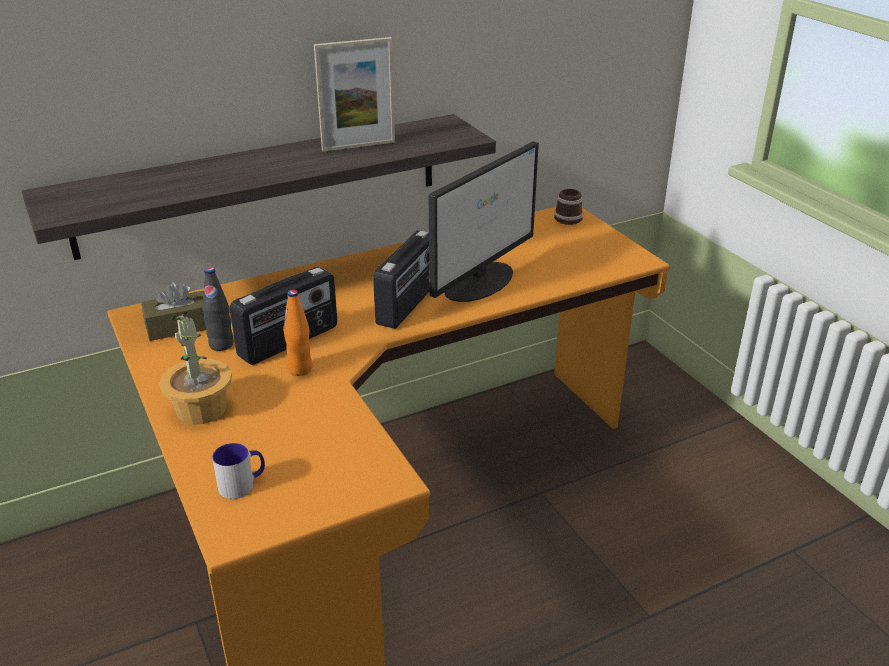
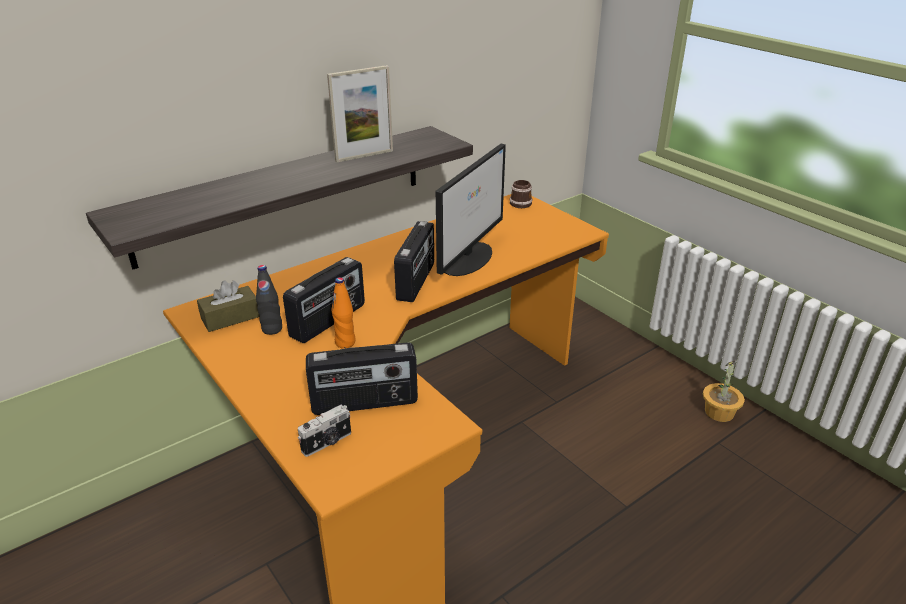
camera: 10 degrees left, 0 degrees up
potted plant [159,311,232,425] -> potted plant moved to [703,360,745,422]
mug [212,443,265,499] -> camera [298,405,351,457]
none -> radio [306,342,418,415]

